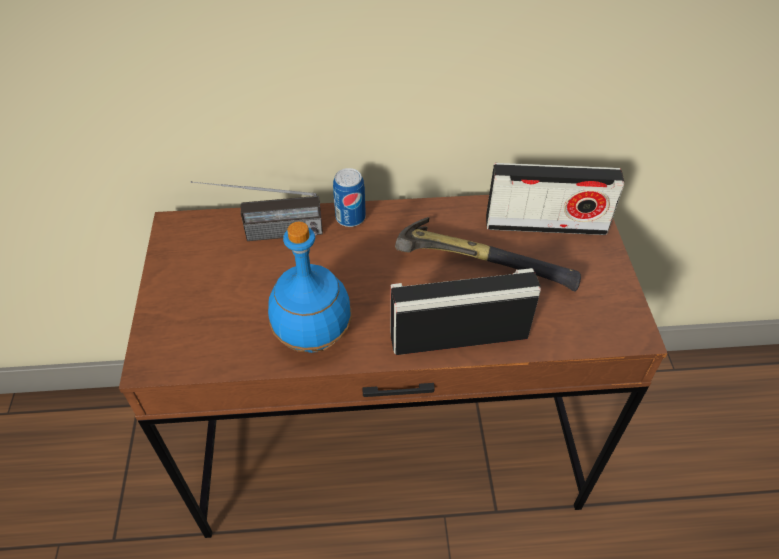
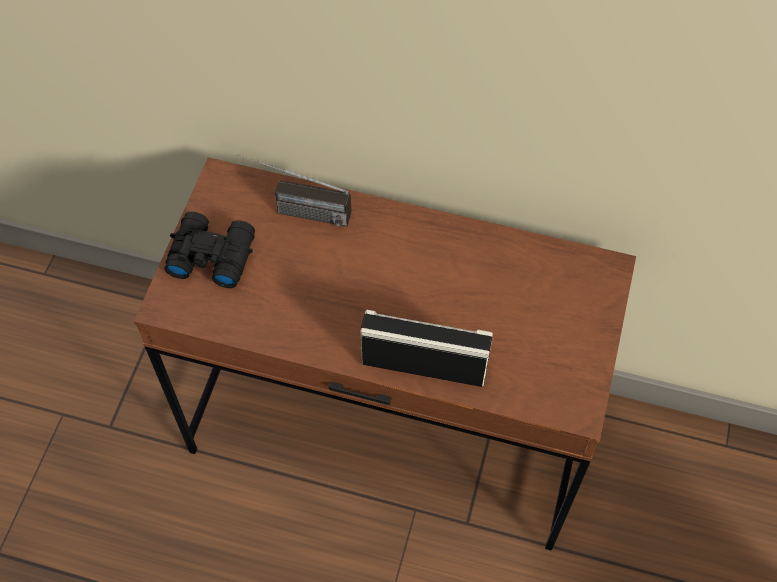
camera: 20 degrees right, 10 degrees up
blue bottle [268,222,352,353] -> none
can [333,168,366,227] -> none
hammer [395,217,581,292] -> none
radio [486,163,624,235] -> none
none -> black binoculars [164,212,255,288]

